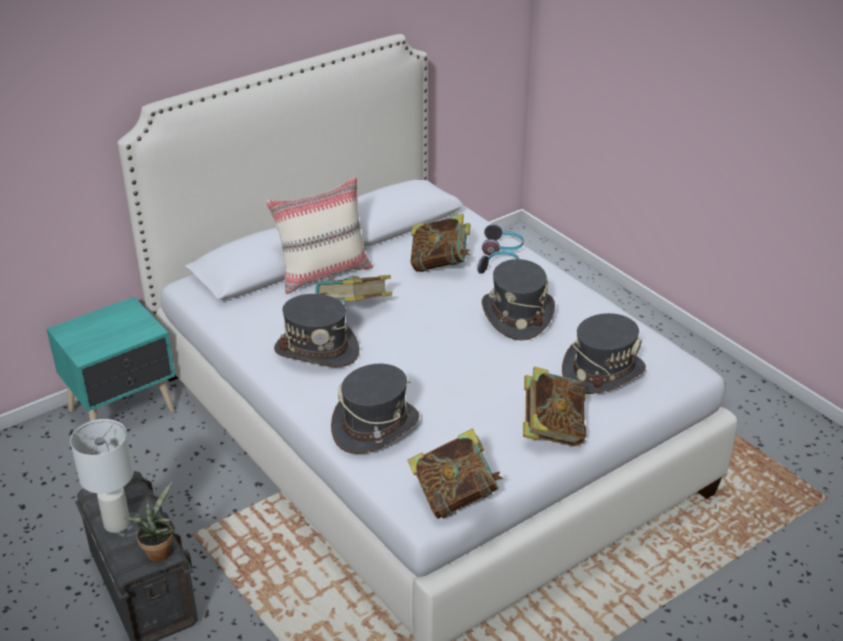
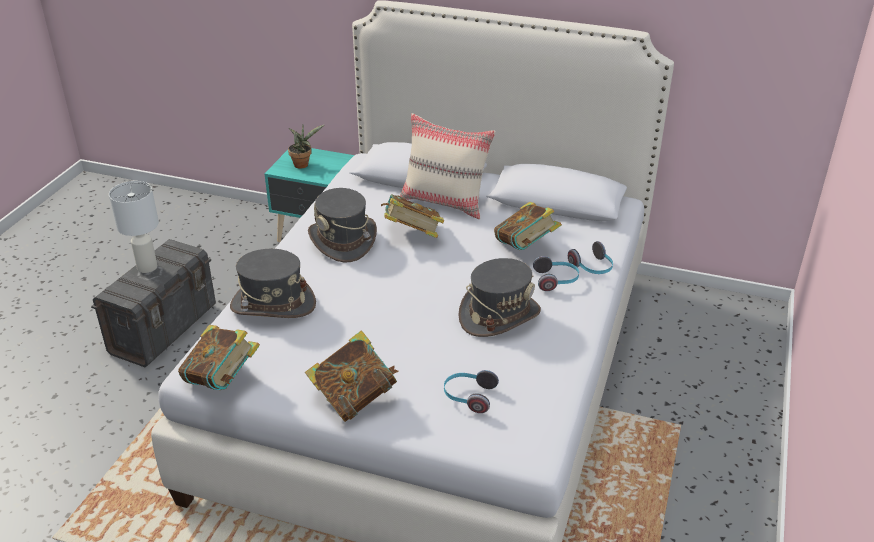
camera: 55 degrees right, 0 degrees up
potted plant [124,482,175,562] -> potted plant moved to [288,125,324,169]
grey hat [562,313,646,394] -> headphones [444,370,499,413]

